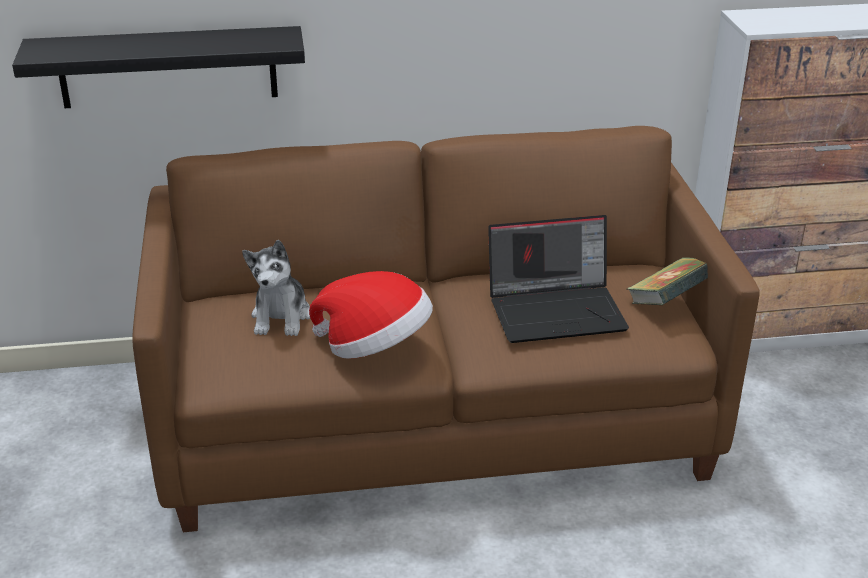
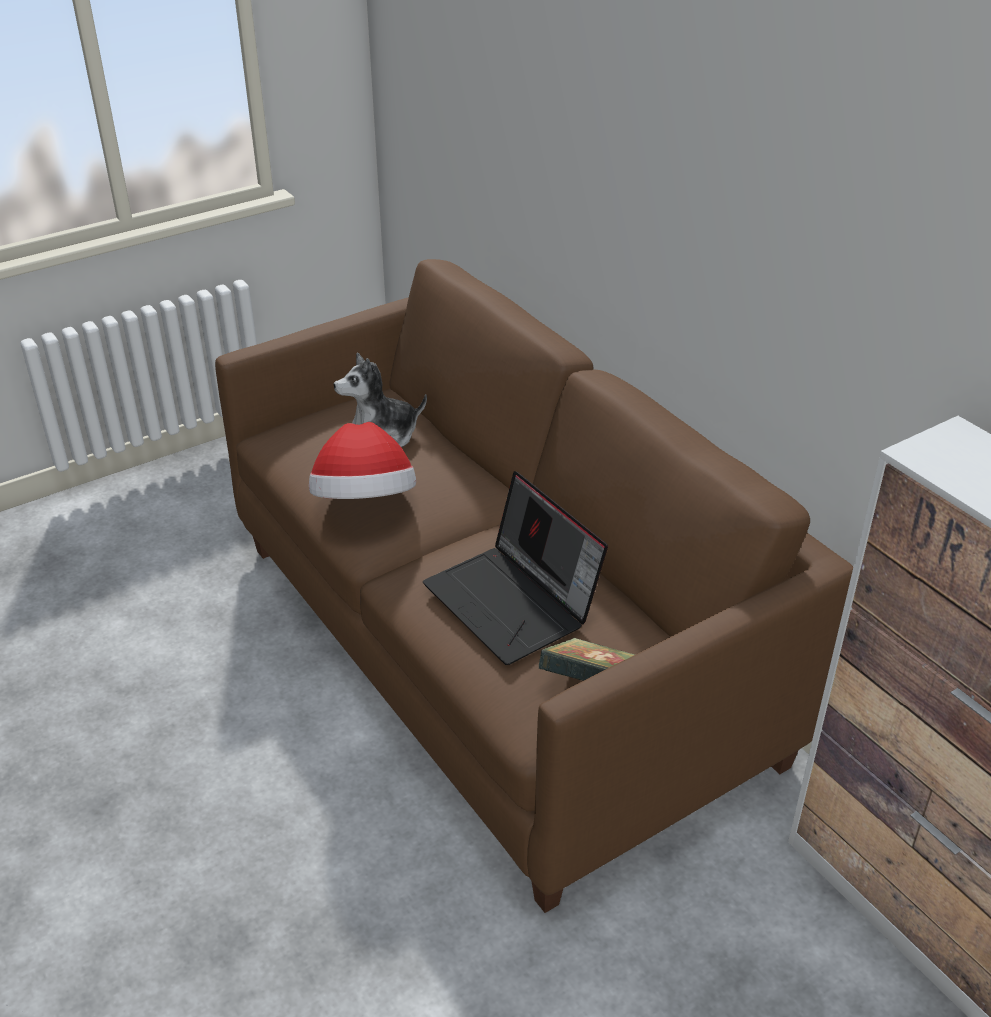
camera: 65 degrees right, 5 degrees up
black shelf [12,26,305,108] -> none

